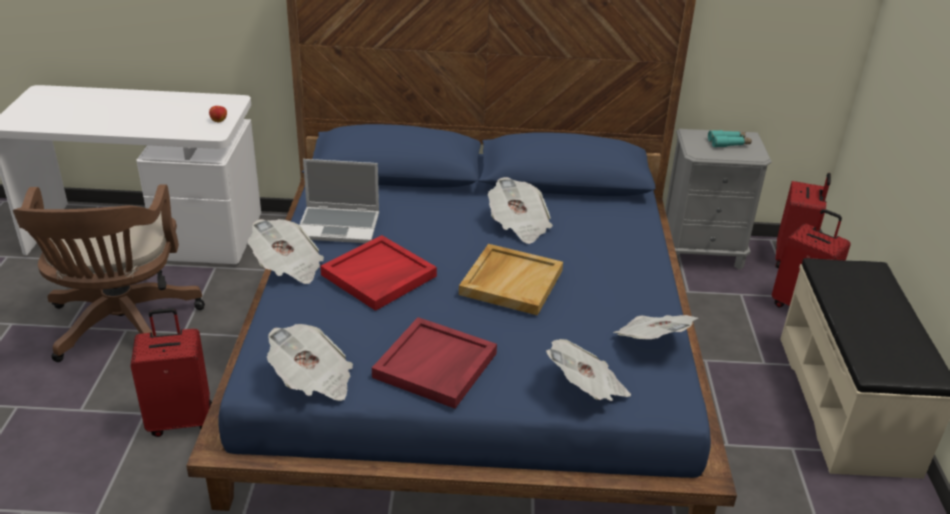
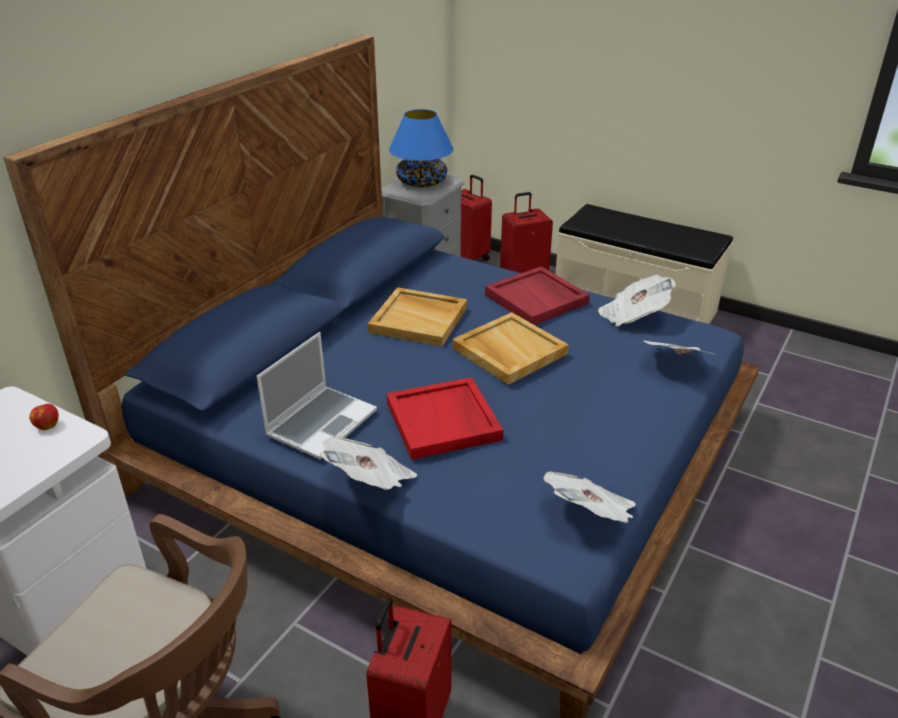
camera: 60 degrees left, 0 degrees up
red tray [372,317,497,409] -> red tray moved to [485,266,590,325]
newspaper [488,177,553,244] -> beige tray [368,287,467,347]
turquoise binoculars [708,130,752,147] -> blue table lamp [389,109,454,187]

